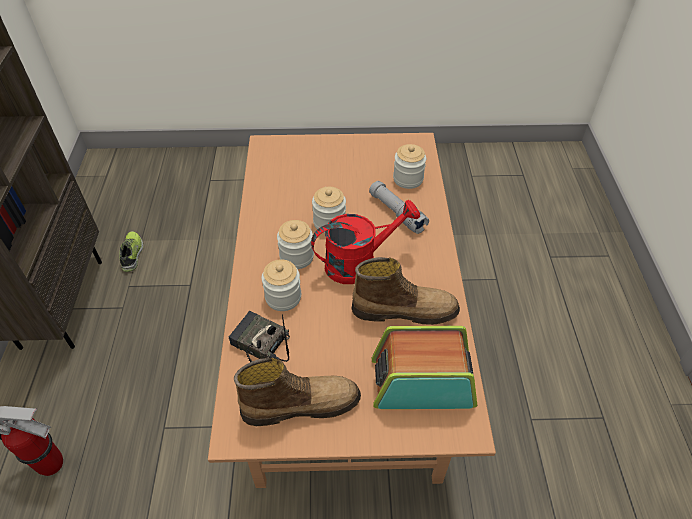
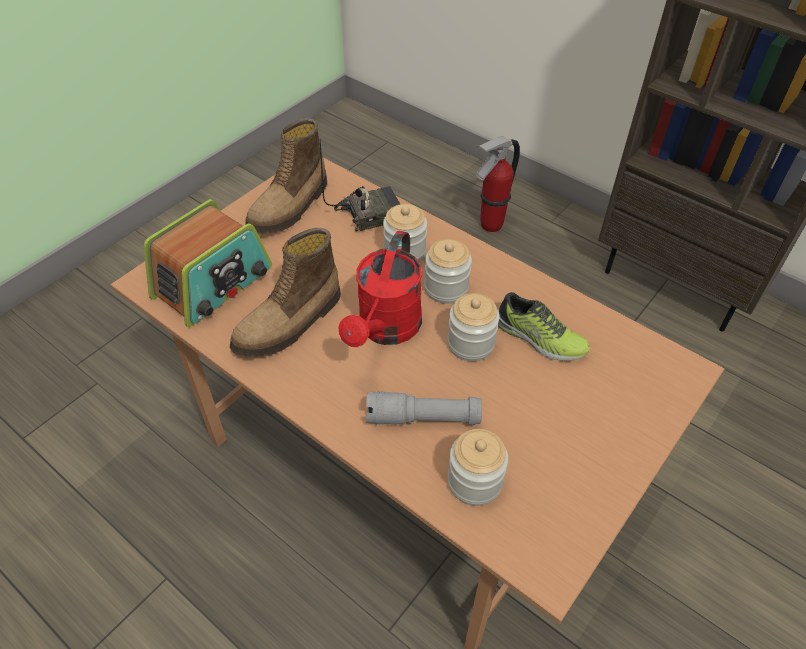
camera: 130 degrees right, 0 degrees up
shoe [119,231,143,272] -> shoe moved to [498,292,590,361]

